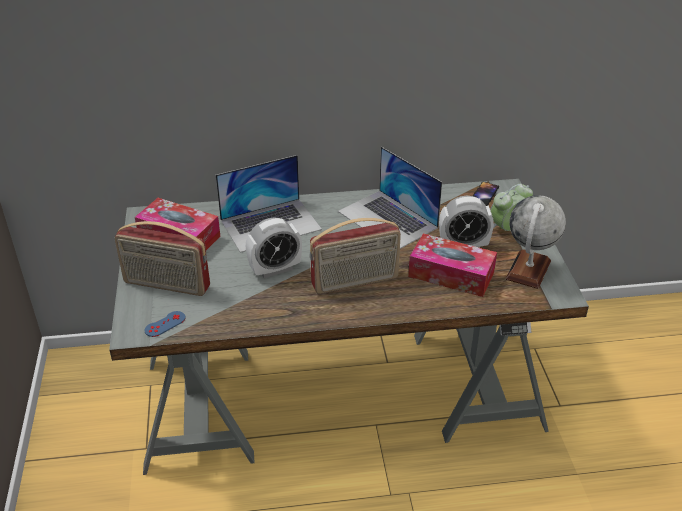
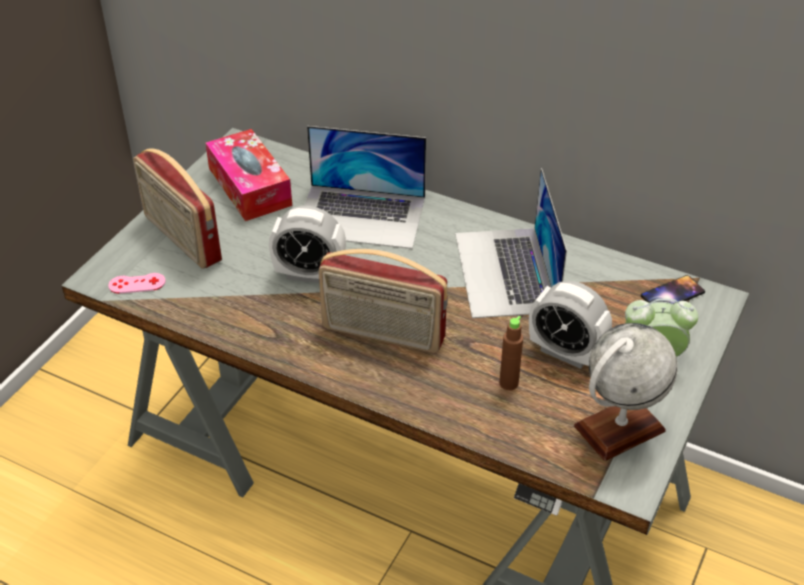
camera: 35 degrees right, 5 degrees up
blue game controller [145,311,185,337] -> pink game controller [108,273,166,294]
tissue box [408,234,497,297] -> brown bottle [499,316,523,390]

